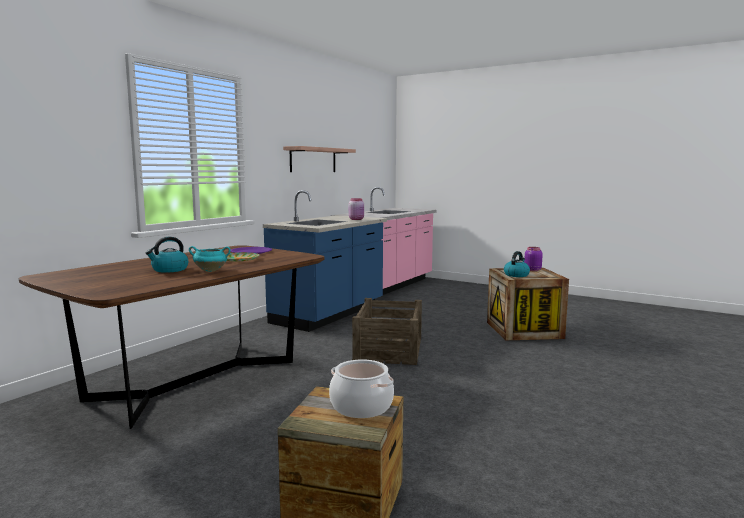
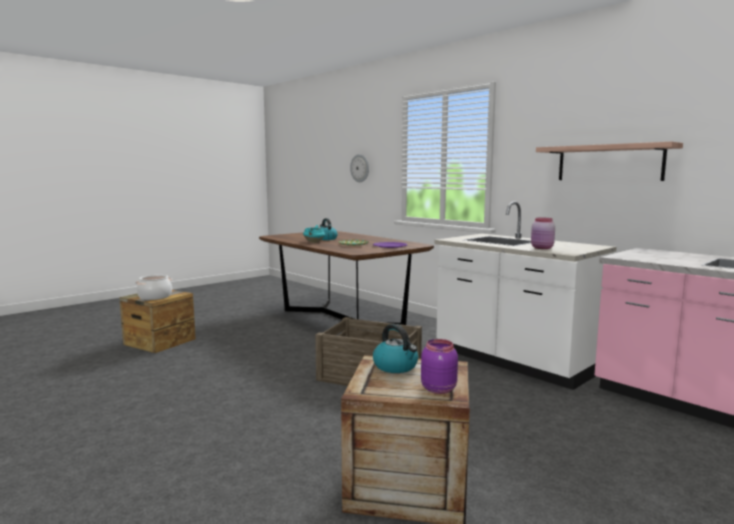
camera: 105 degrees right, 0 degrees up
blue counter [263,190,387,332] -> white counter [434,201,616,390]
none -> wall clock [350,154,369,182]

